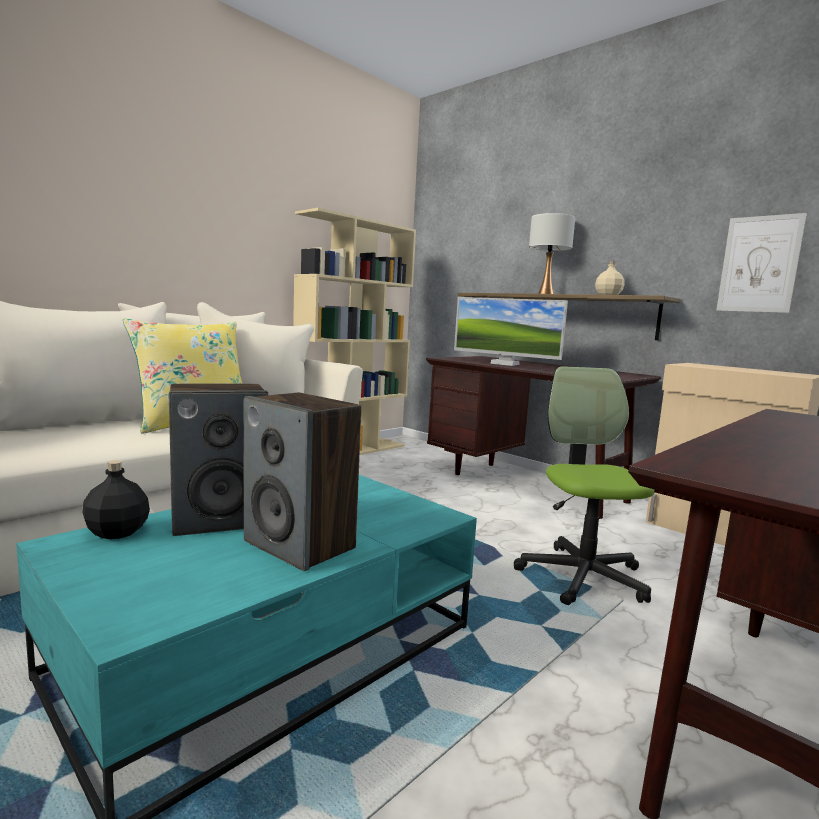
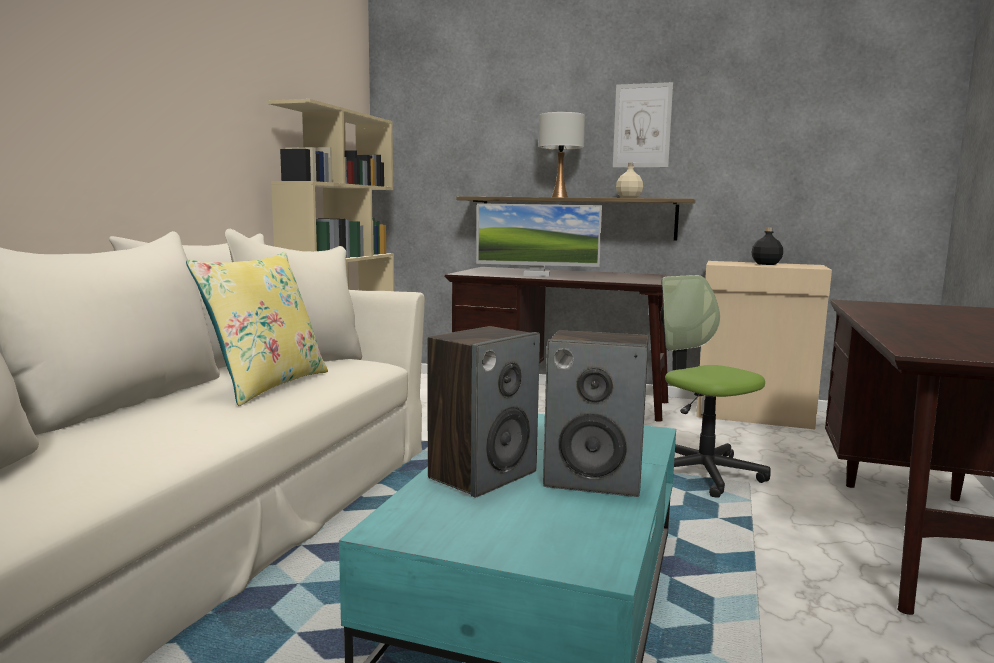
camera: 25 degrees left, 0 degrees up
black bottle [83,460,150,539] -> black bottle moved to [752,227,783,265]
picture [716,213,807,313] -> picture moved to [613,82,673,167]

